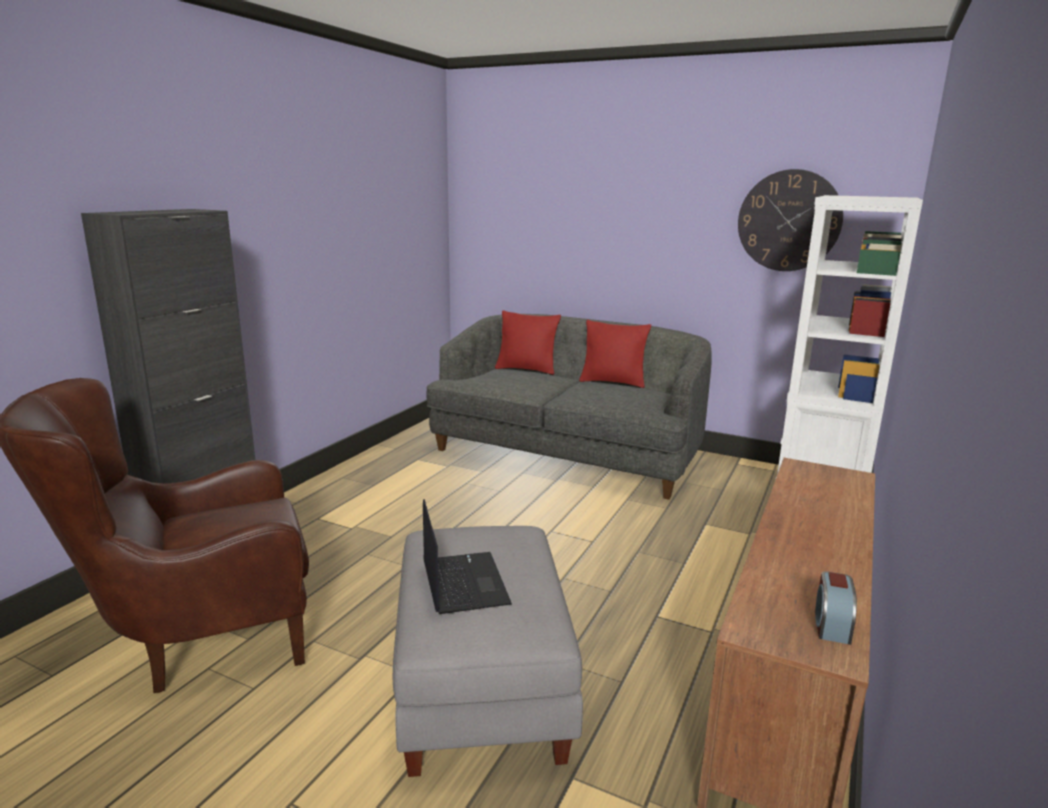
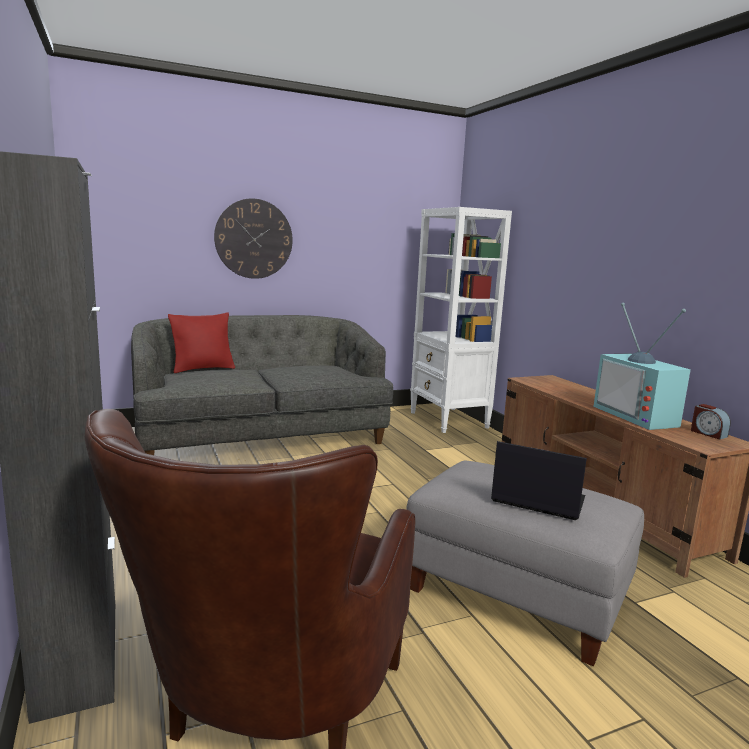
camera: 50 degrees left, 5 degrees down
red pillow [579,320,651,388] -> none
wall clock [738,169,843,271] -> wall clock moved to [214,198,293,279]
none -> television [593,303,691,430]

